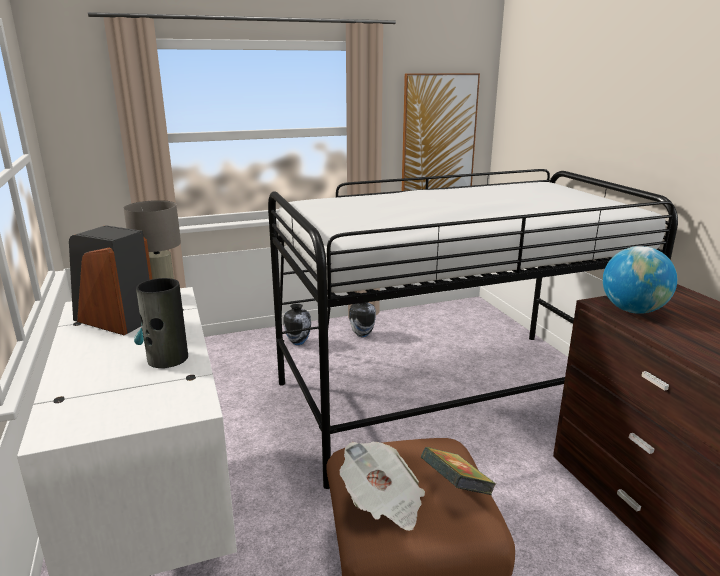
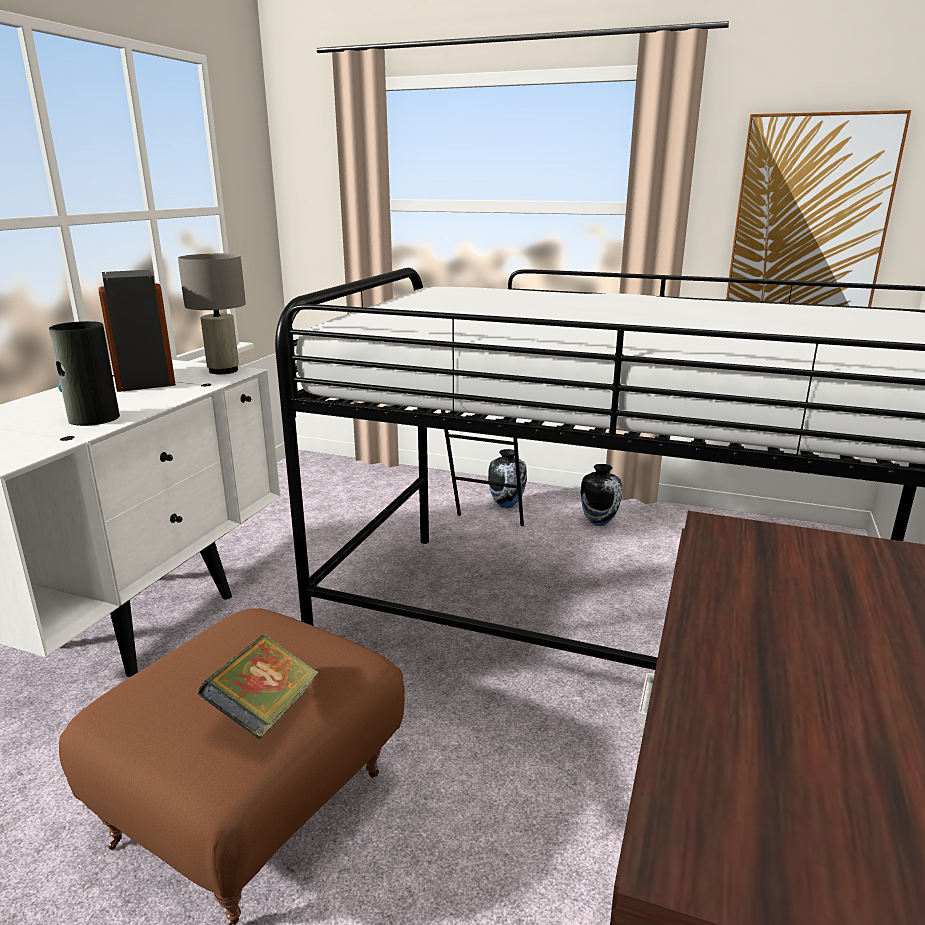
camera: 40 degrees right, 0 degrees up
newspaper [339,441,425,531] -> none
globe [603,246,677,314] -> none

